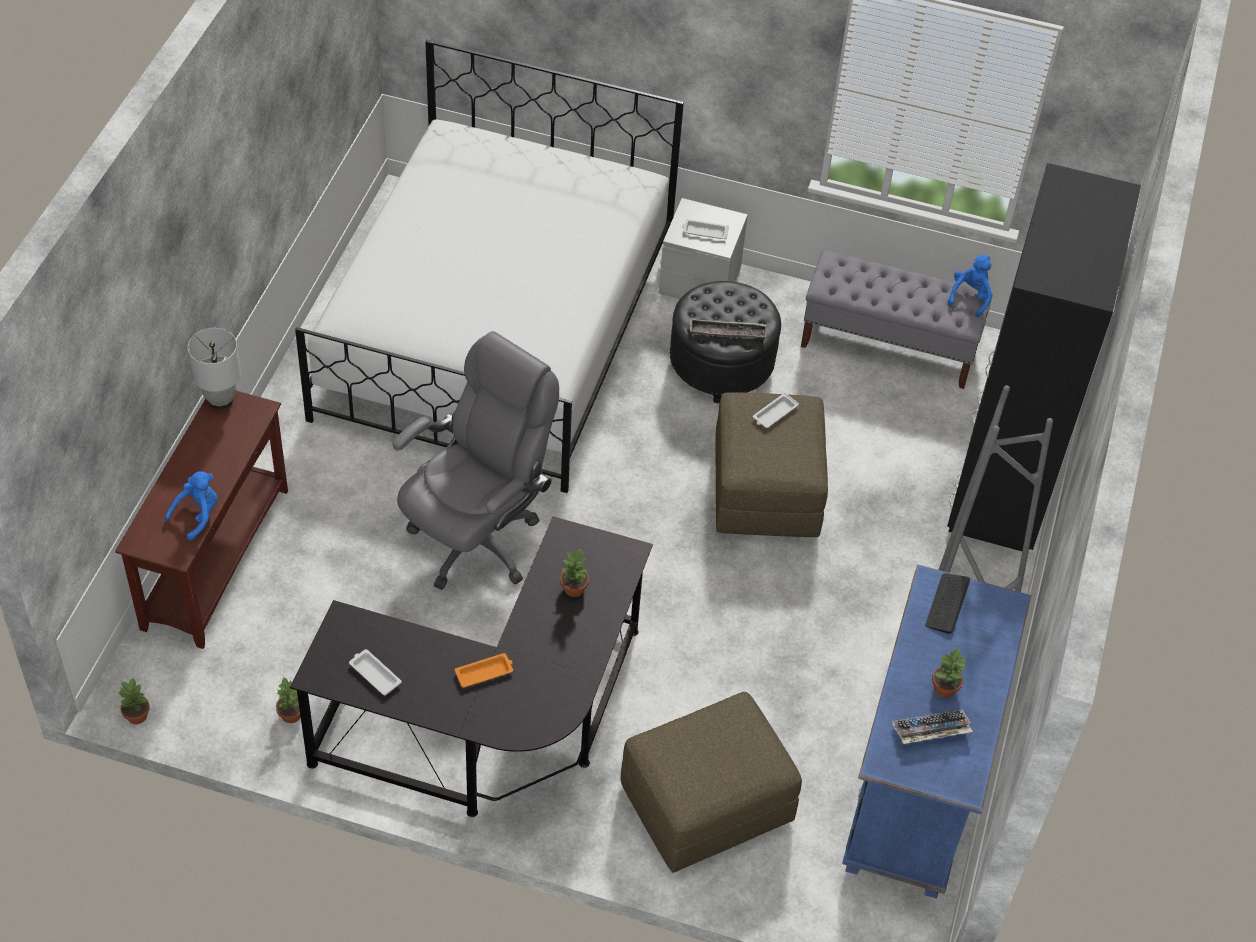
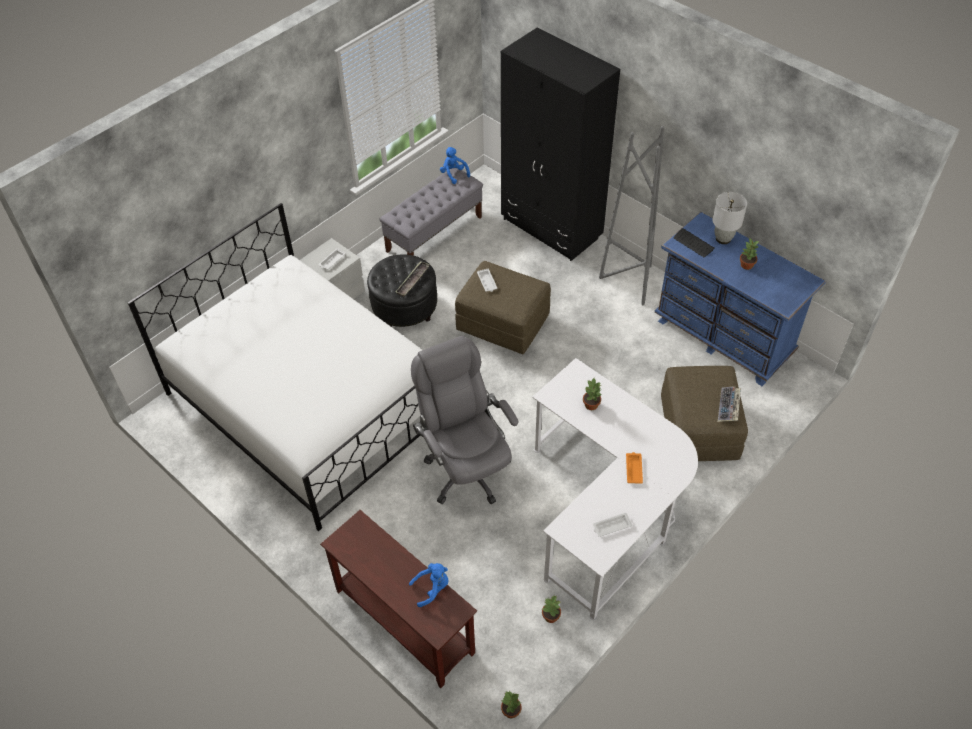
camera: 60 degrees left, 0 degrees up
blue plush toy [165,471,218,541] -> blue plush toy turned 90 degrees clockwise [409,563,449,607]
white table lamp [187,328,241,409] -> white table lamp moved to [712,192,747,244]
black desk [290,516,653,817] -> white desk [532,358,698,620]
keyboard [892,710,973,744] -> keyboard moved to [718,386,741,422]

